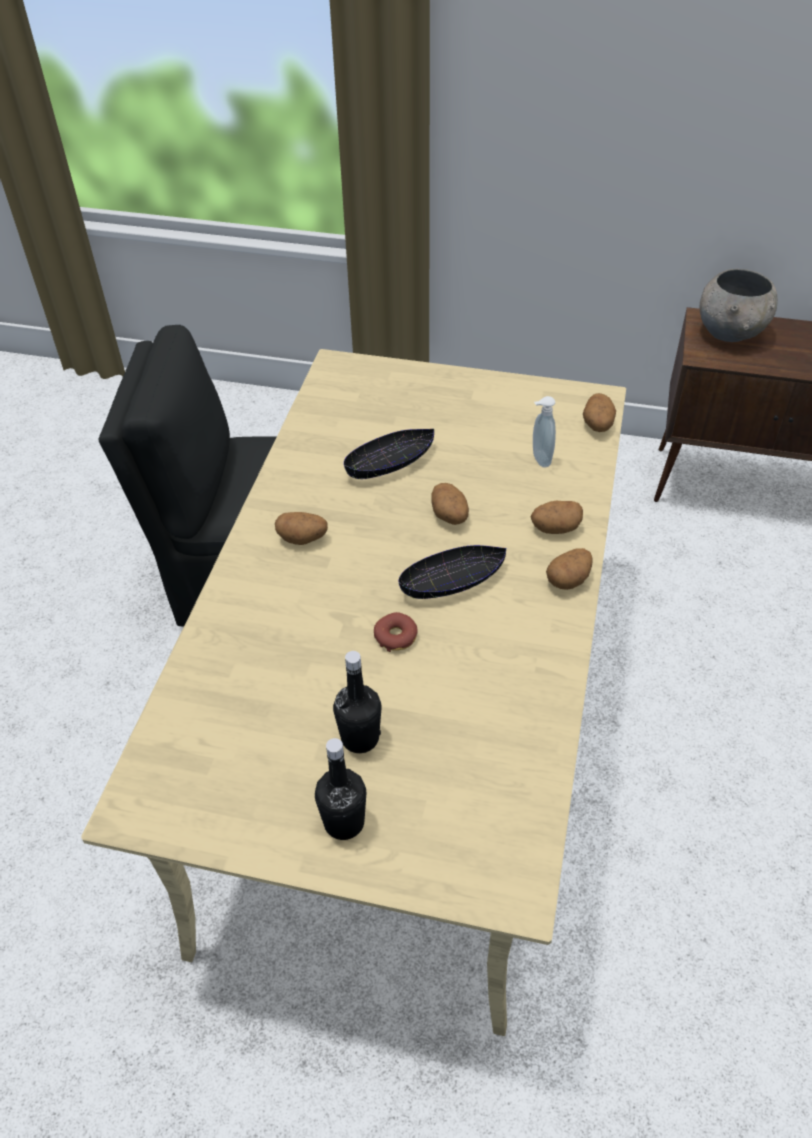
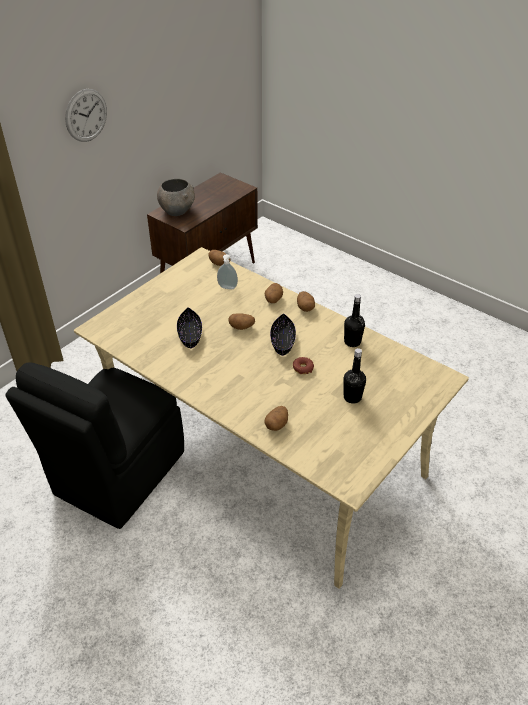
camera: 65 degrees left, 5 degrees down
potato [275,512,328,545] -> potato moved to [264,406,288,431]
black bottle [315,738,366,840] -> black bottle moved to [344,294,365,347]
none -> wall clock [65,89,107,142]

